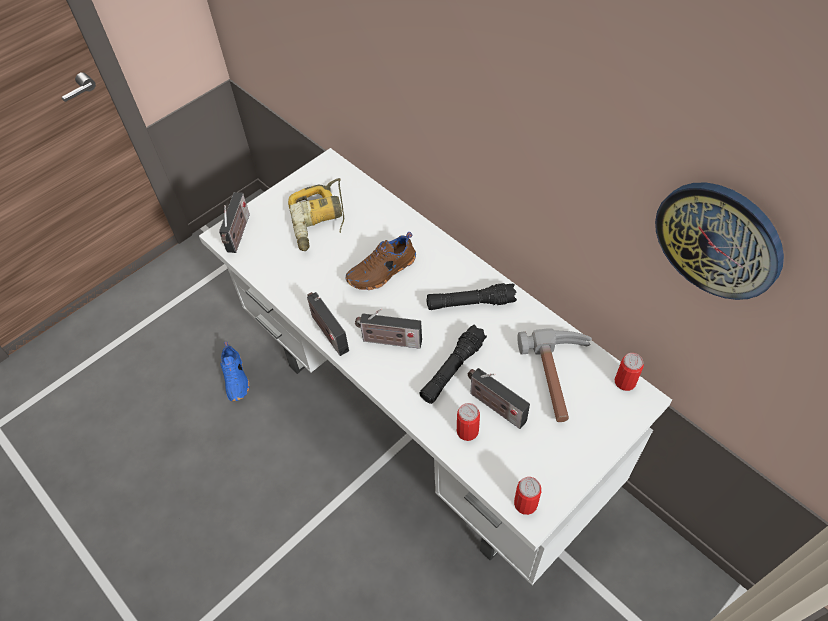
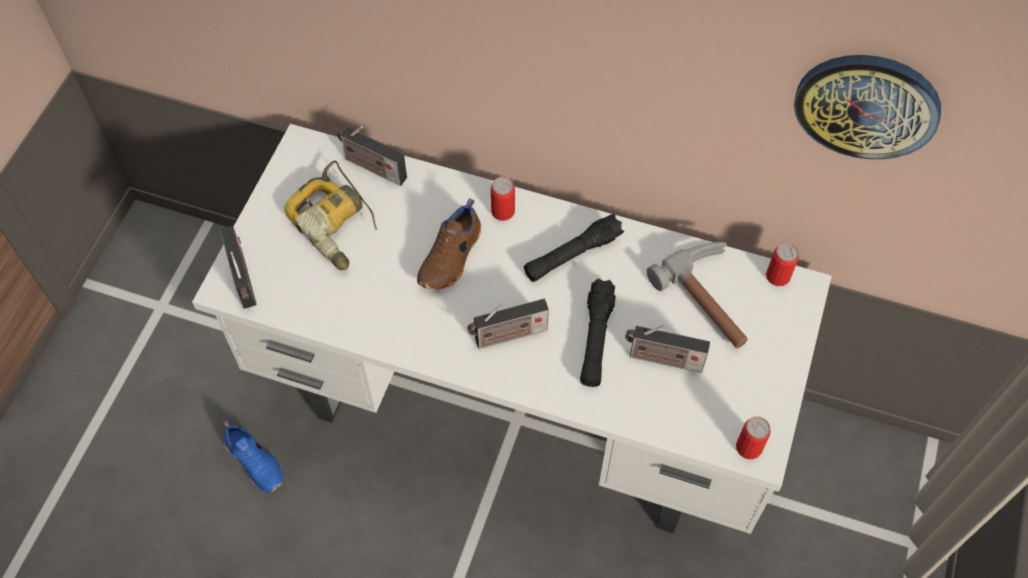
camera: 30 degrees left, 5 degrees up
radio [307,292,349,356] -> radio moved to [337,126,407,186]
can [457,403,480,441] -> can moved to [491,177,515,221]

